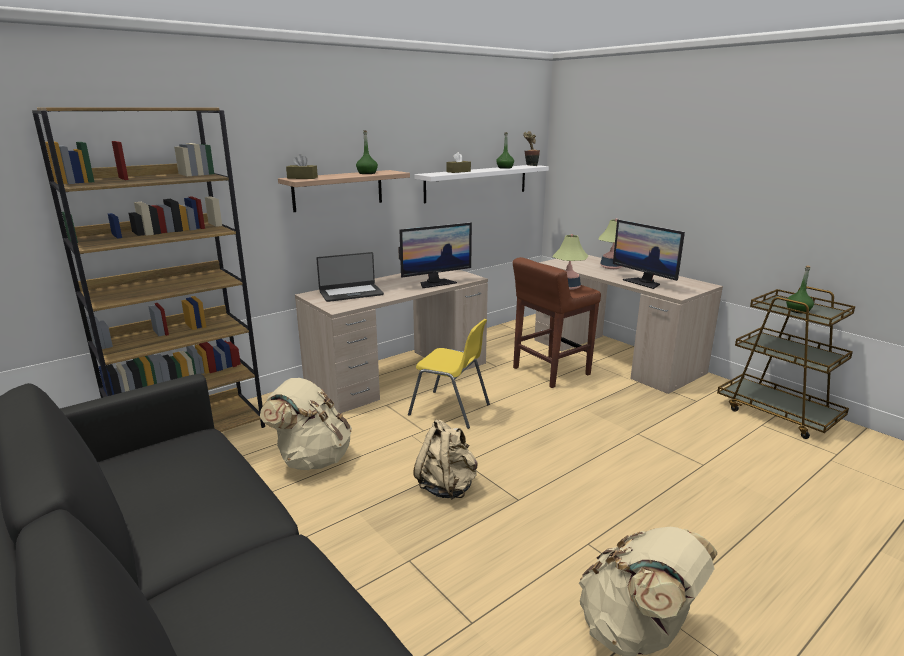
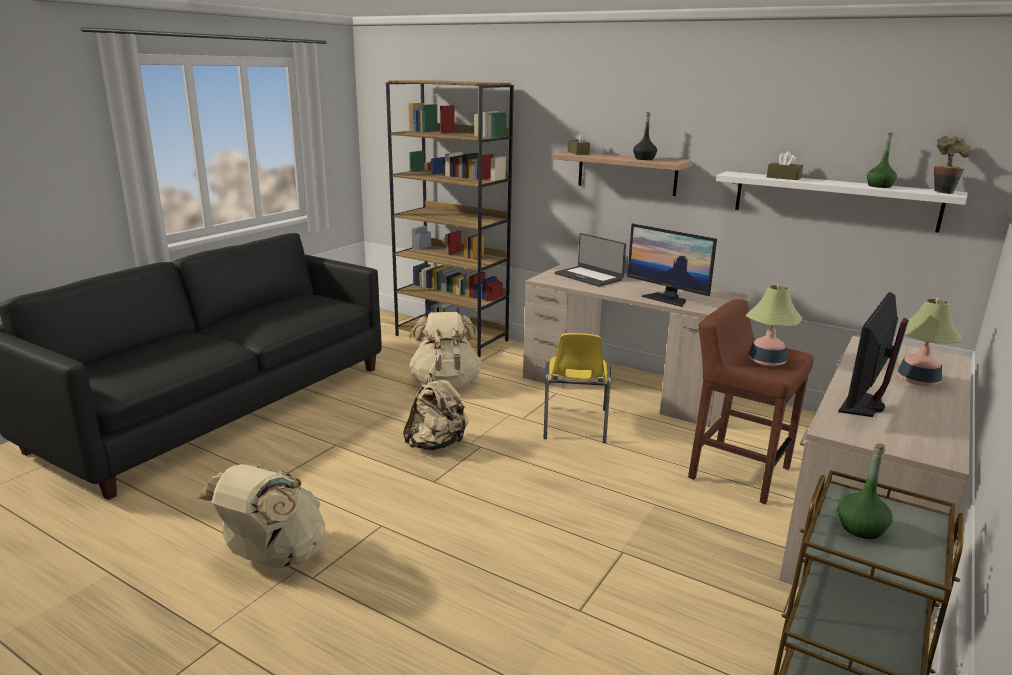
camera: 70 degrees right, 0 degrees up
green bottle [356,130,378,174] -> black bottle [633,112,657,160]

